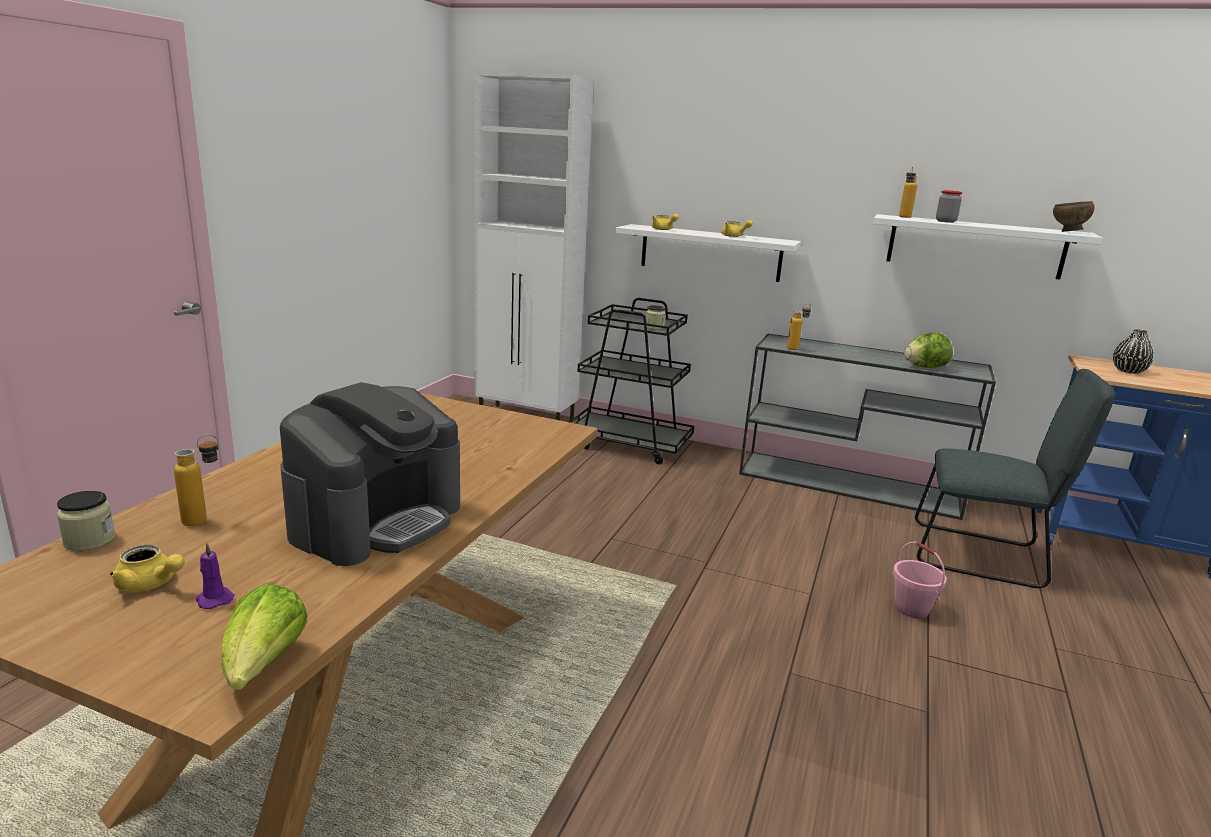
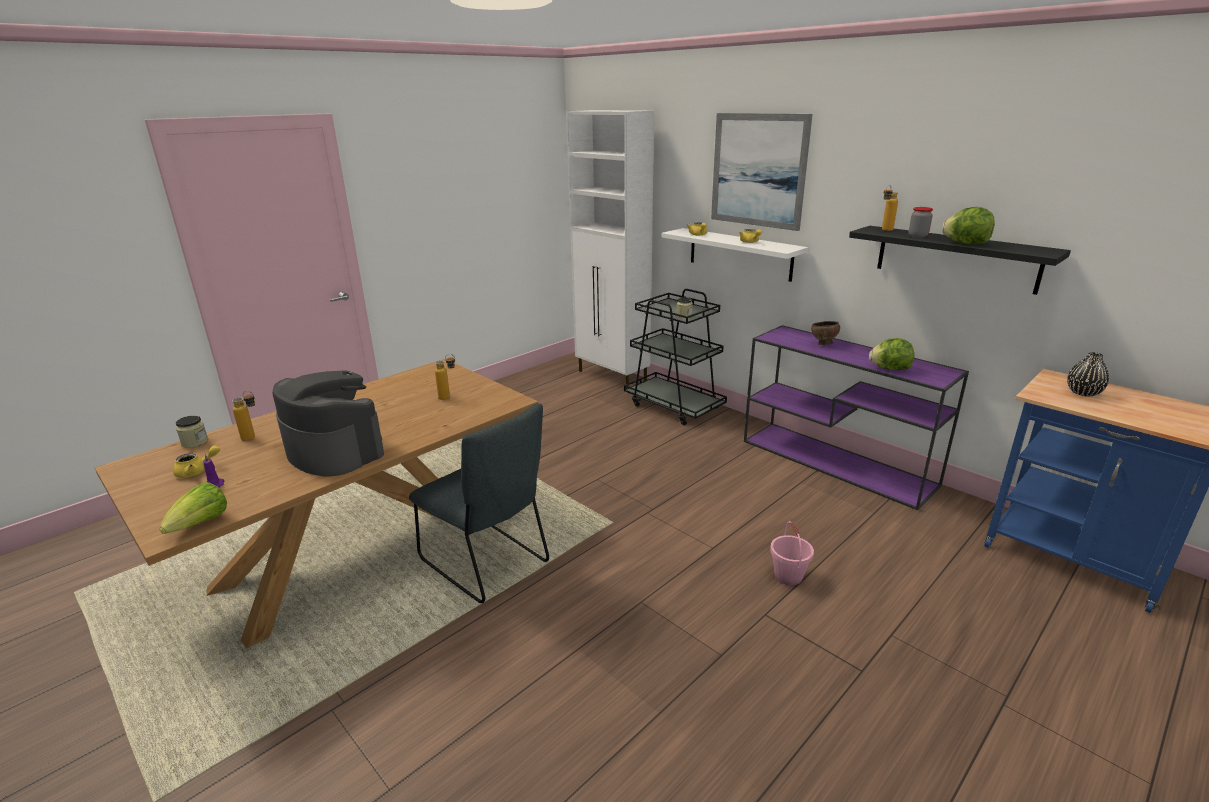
camera: 25 degrees right, 5 degrees up
yellow teapot [109,545,185,592] -> yellow teapot turned 75 degrees counterclockwise [173,446,220,478]
coffee machine [280,382,460,566] -> coffee machine turned 105 degrees counterclockwise [272,370,384,477]
grey console table [739,334,996,520] -> purple console table [744,325,969,510]
bottle [787,303,811,350] -> bottle moved to [435,354,455,400]
white shelf [873,214,1103,279] -> black shelf [849,226,1071,295]
grey chair [915,369,1115,588] -> grey chair moved to [409,403,549,603]
brown bowl [1053,201,1094,232] -> brown bowl moved to [811,321,840,345]
none -> picture [711,113,812,231]
none -> lettuce [942,207,995,244]

